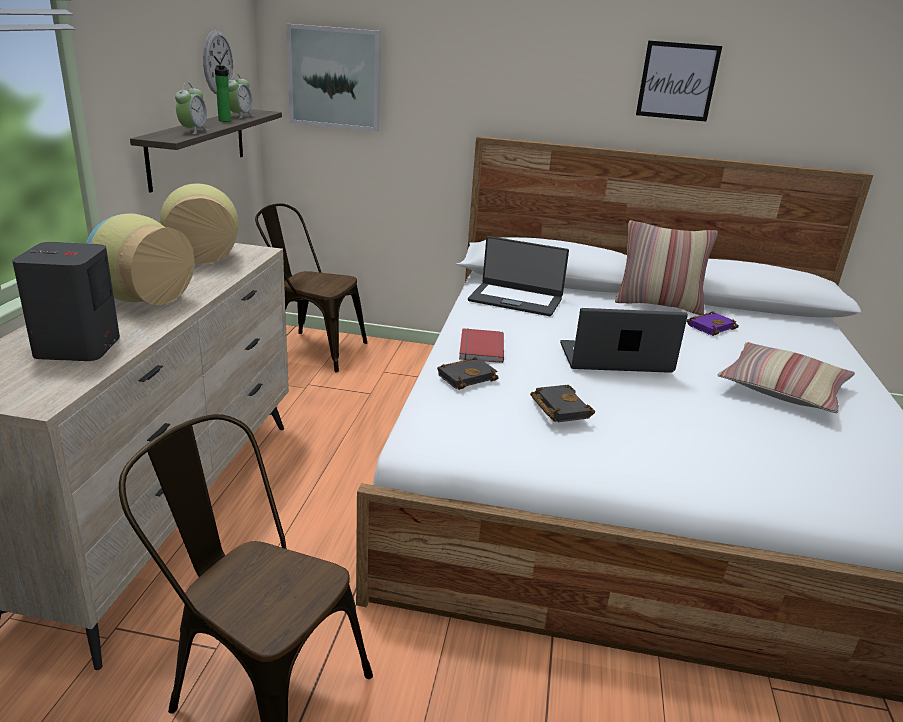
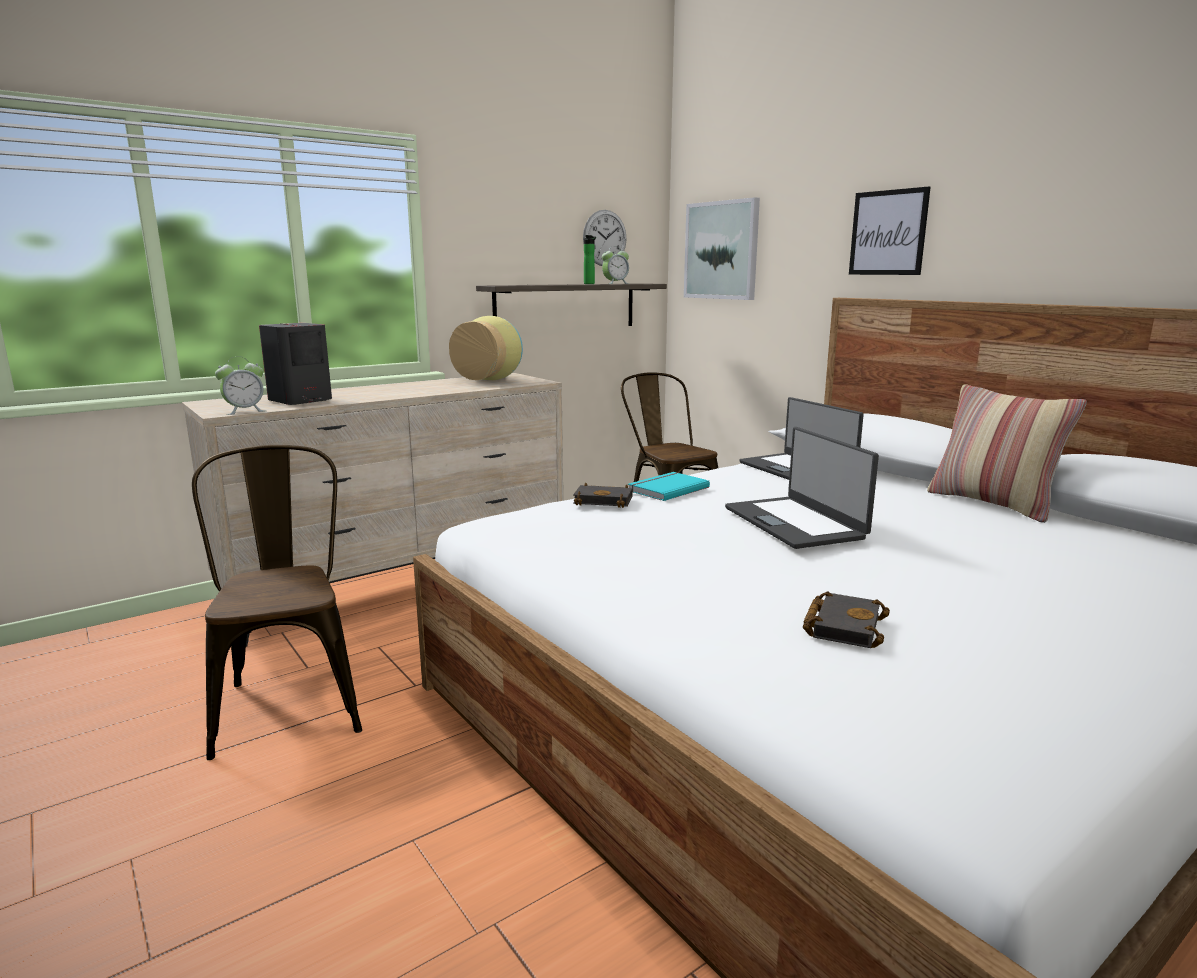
camera: 45 degrees right, 10 degrees down
vase [86,214,195,305] -> none
alarm clock [175,83,208,134] -> alarm clock moved to [215,357,265,415]
red book [459,328,504,363] -> turquoise book [628,472,710,501]
black book [530,385,595,422] -> black book moved to [803,591,890,648]
laptop [560,308,688,373] -> laptop turned 150 degrees counterclockwise [725,427,879,549]
picture [636,41,722,122] -> picture moved to [849,187,931,275]
purple book [687,311,739,336] -> none
pillow [717,342,855,413] -> none

